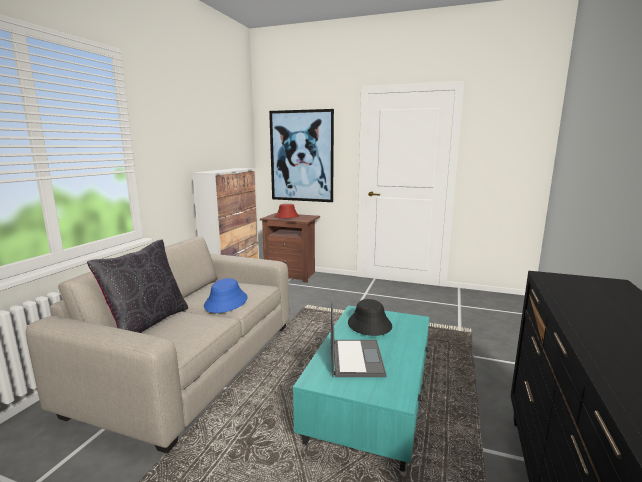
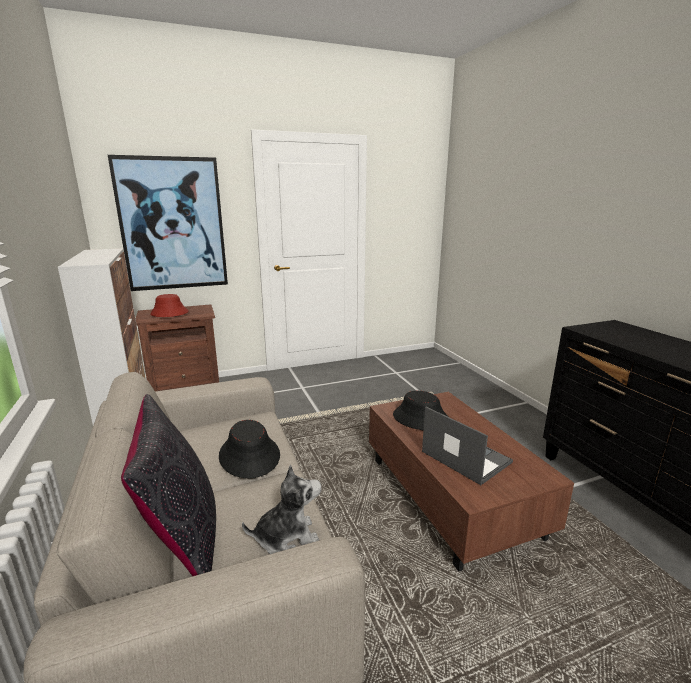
camera: 40 degrees left, 5 degrees up
blue hat [204,278,248,313] -> black hat [219,420,280,478]
turquoise coffee table [293,305,429,472] -> brown coffee table [369,392,574,571]
none -> plush toy [242,465,321,554]

